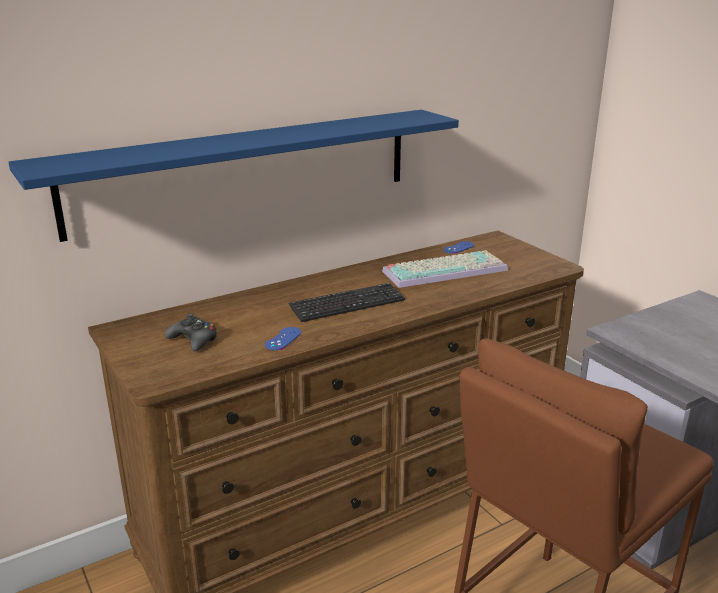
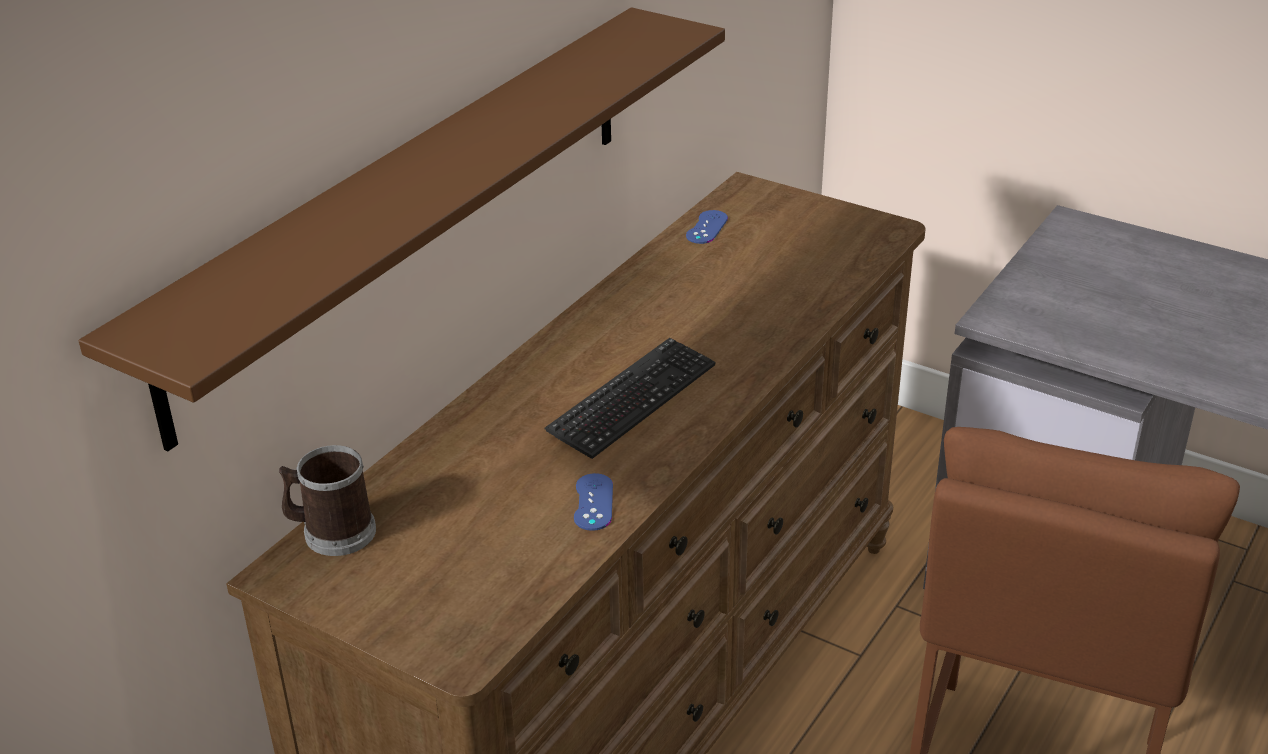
camera: 25 degrees left, 10 degrees up
blue shelf [8,110,459,242] -> brown shelf [79,7,725,451]
black game controller [165,313,217,351] -> none
keyboard [382,250,508,288] -> none
none -> mug [279,445,376,556]

